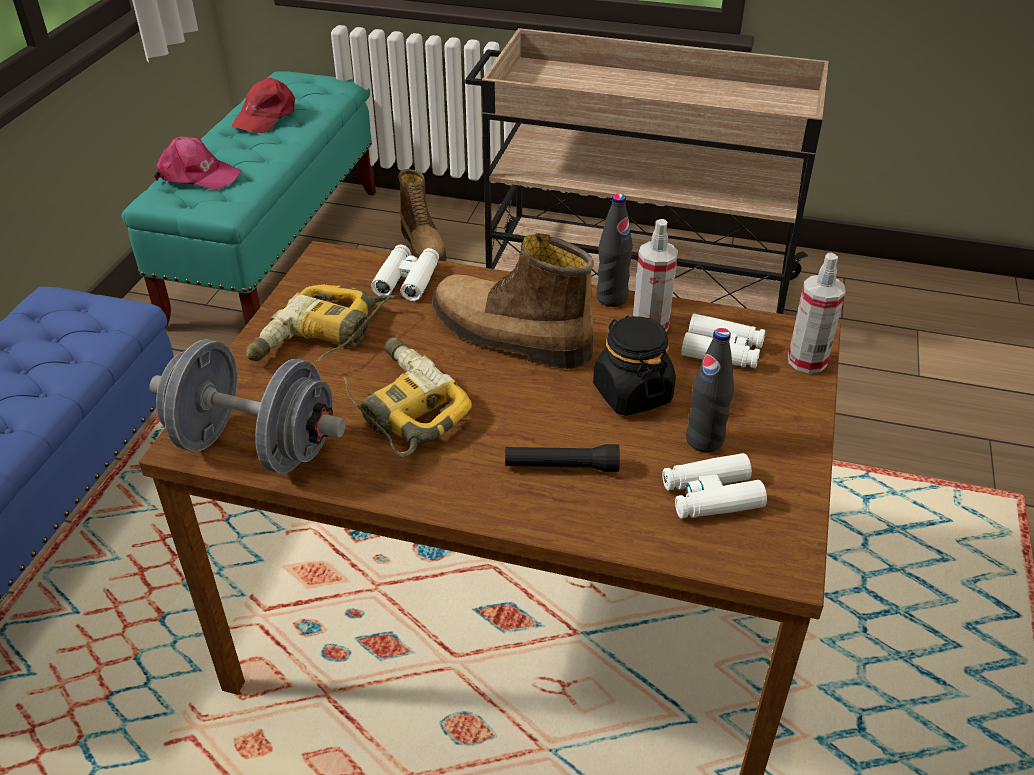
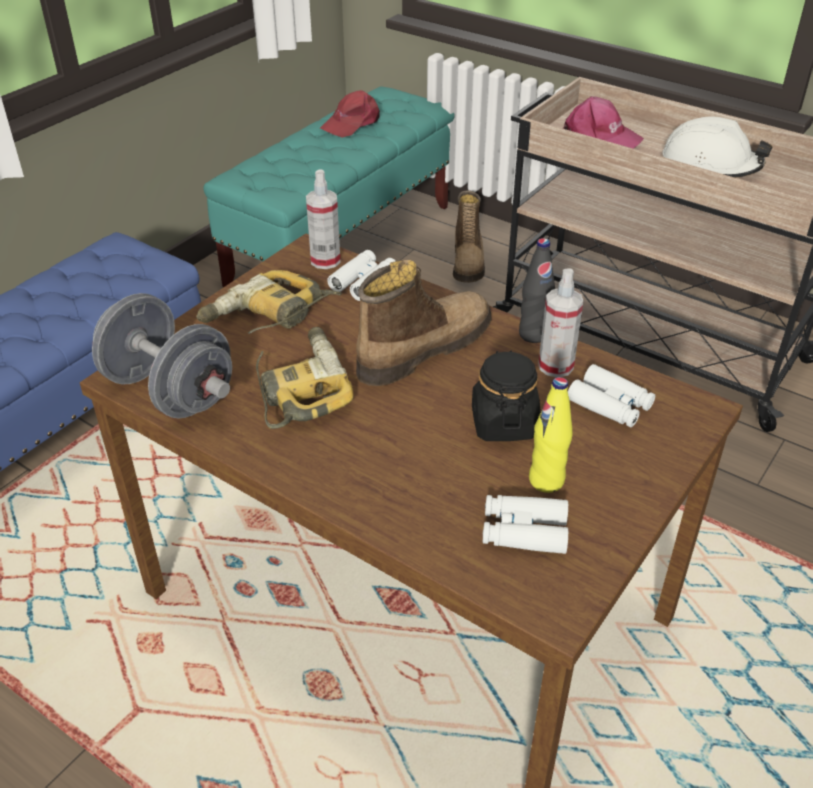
camera: 20 degrees right, 0 degrees up
pink cap [154,136,242,190] -> pink cap moved to [563,96,644,149]
boot [432,233,594,369] -> boot turned 90 degrees clockwise [356,260,491,386]
black flashlight [505,444,620,472] -> none
black bottle [686,328,734,452] -> yellow bottle [529,377,572,493]
spray bottle [788,253,846,373] -> spray bottle moved to [306,169,341,269]
none -> white hard hat [663,117,772,178]

